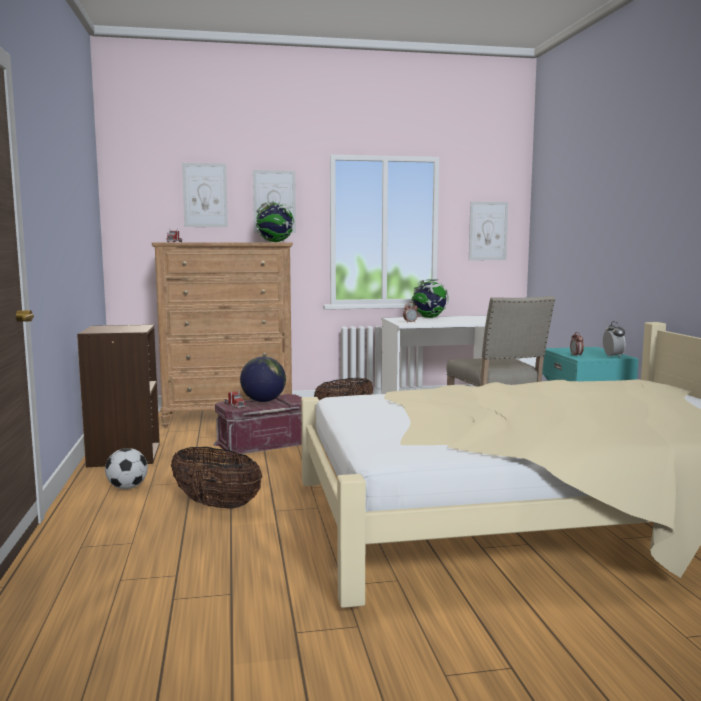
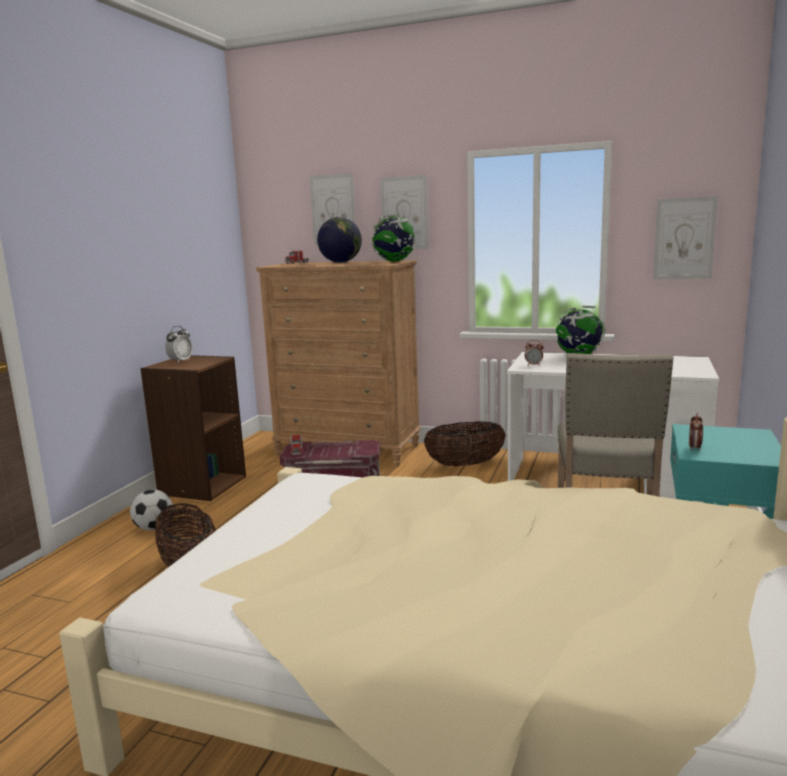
camera: 30 degrees right, 5 degrees up
globe [240,356,286,402] -> globe moved to [317,217,362,263]
alarm clock [603,321,625,358] -> alarm clock moved to [165,326,193,363]

